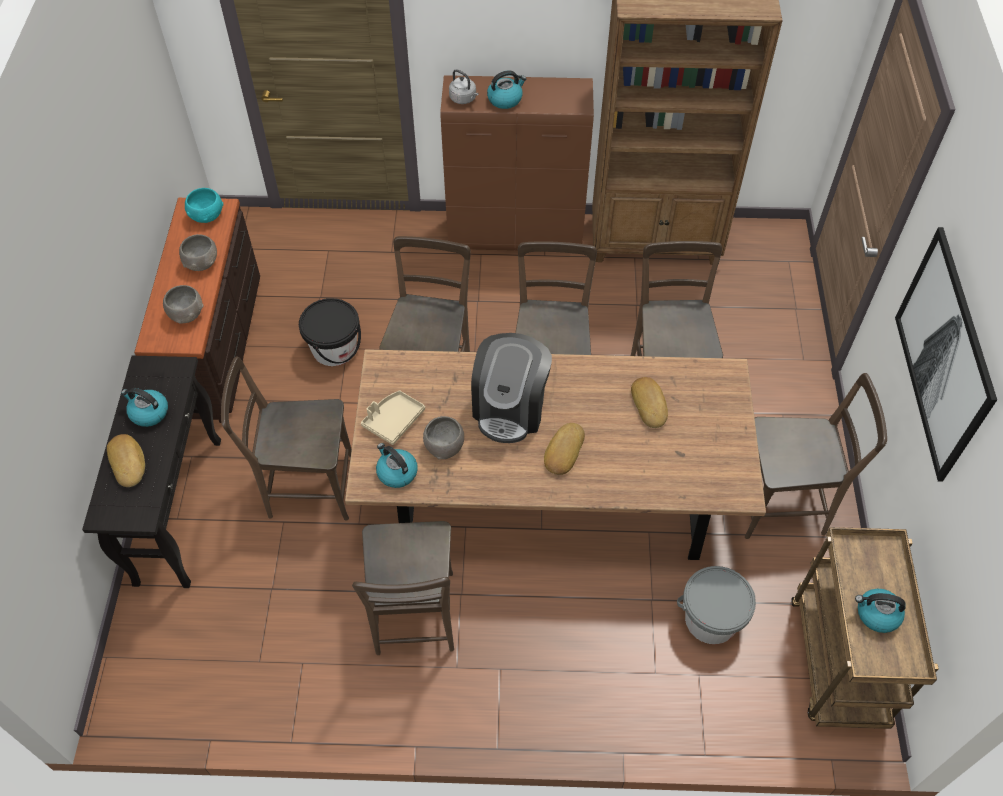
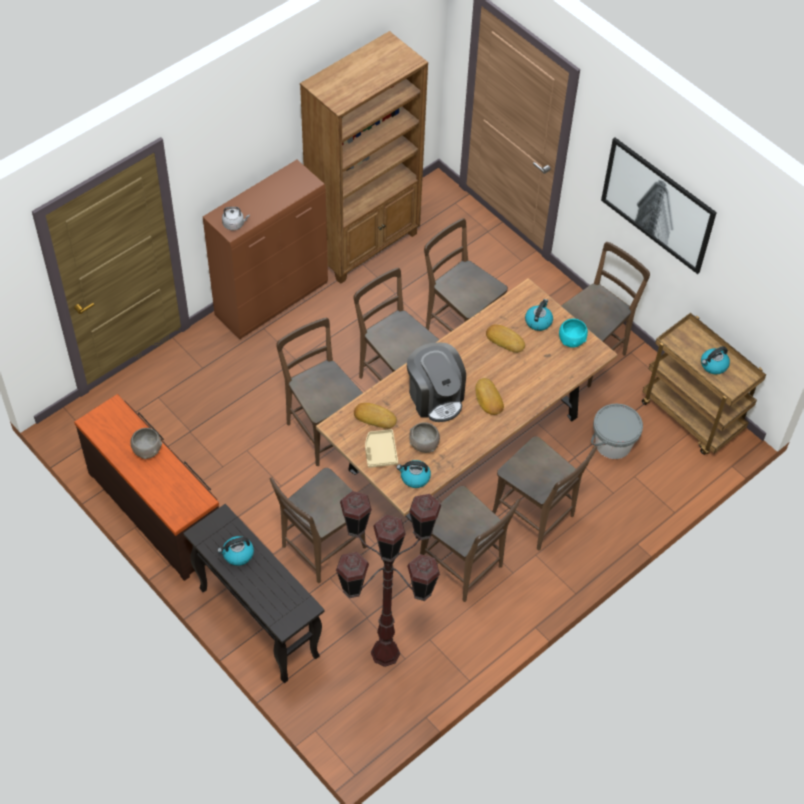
camera: 45 degrees left, 0 degrees up
bread [107,434,145,487] -> bread moved to [354,403,397,429]
grey bowl [163,285,204,323] -> none
turquoise bowl [185,188,224,223] -> turquoise bowl moved to [559,319,588,348]
black bucket [299,298,361,366] -> none
kettle [487,70,526,109] -> kettle moved to [525,299,553,331]
none -> brown floor lamp [336,491,441,667]
none -> brown chair [492,436,597,550]

